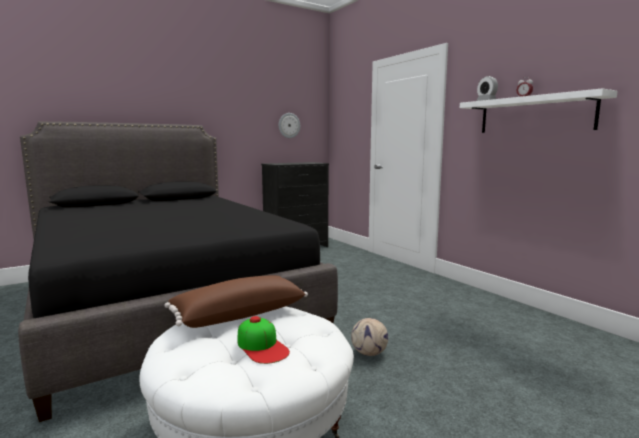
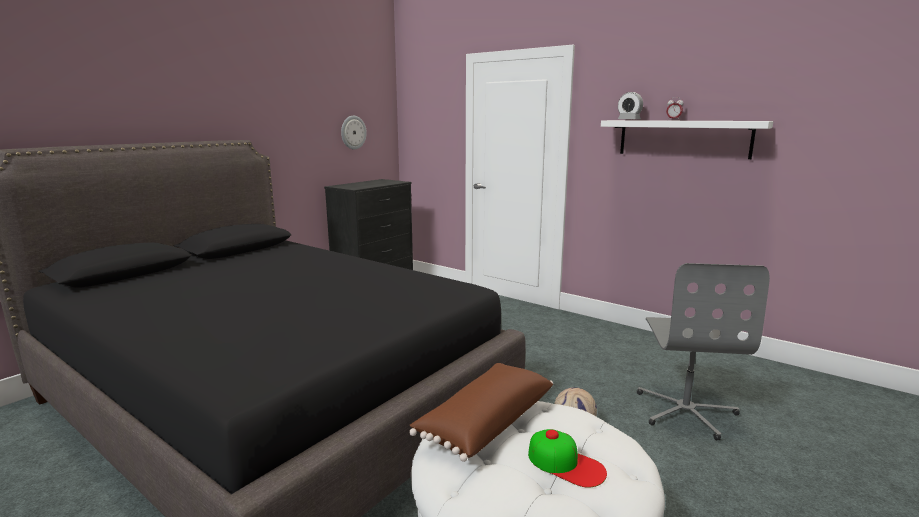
camera: 20 degrees left, 5 degrees up
none -> grey office chair [637,263,770,441]

